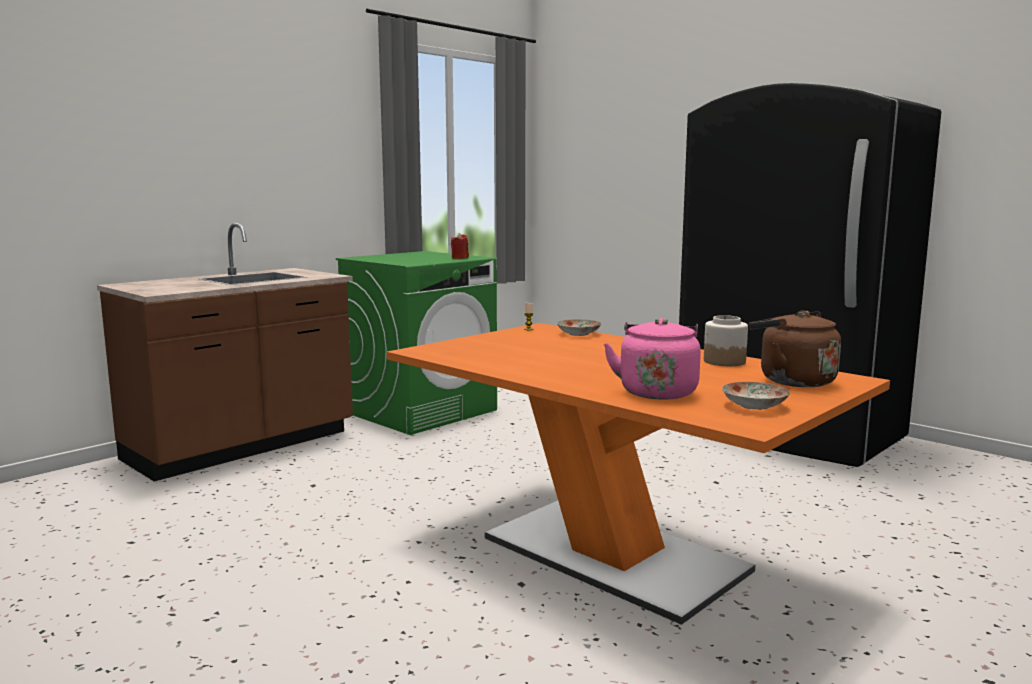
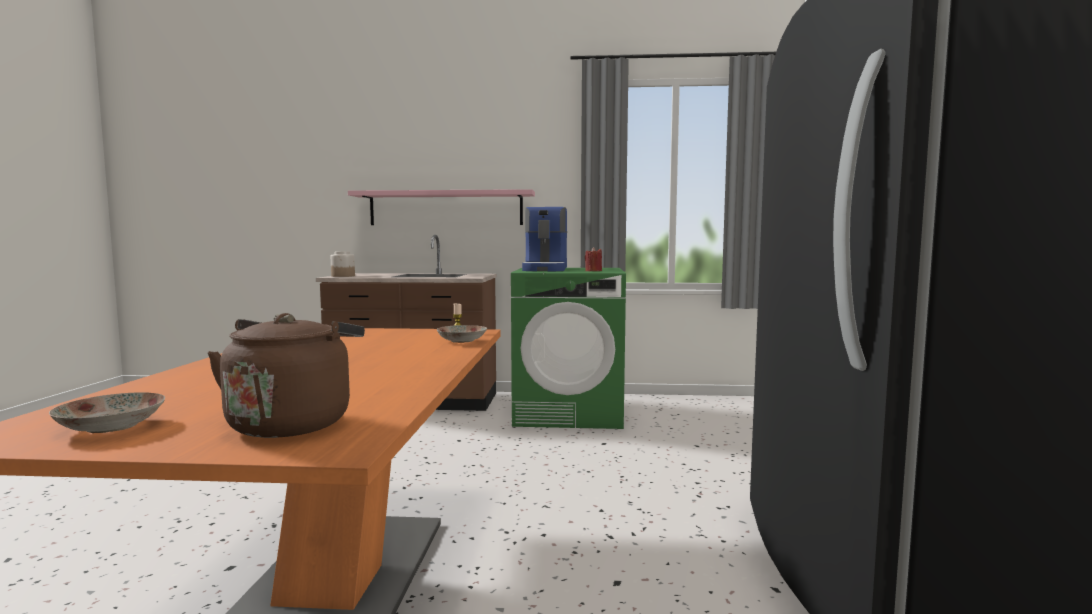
camera: 50 degrees right, 5 degrees down
pink kettle [604,318,701,400] -> none
jar [704,315,748,366] -> jar moved to [331,251,355,277]
none -> pink shelf [348,189,535,225]
none -> coffee machine [522,207,567,271]

